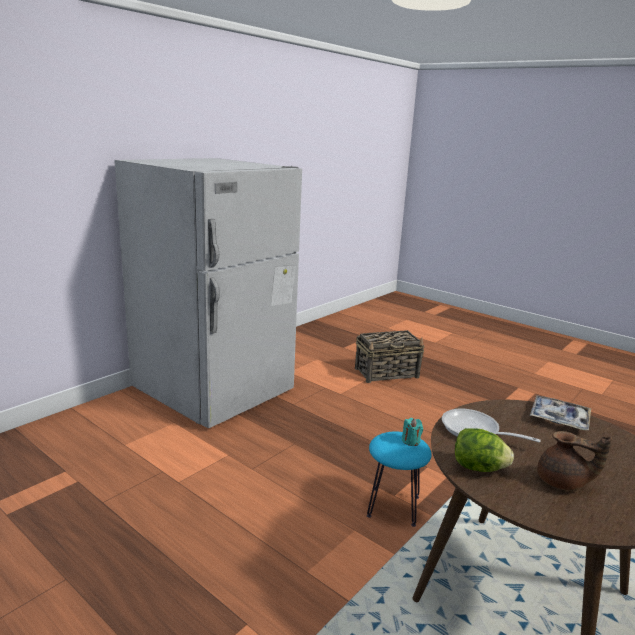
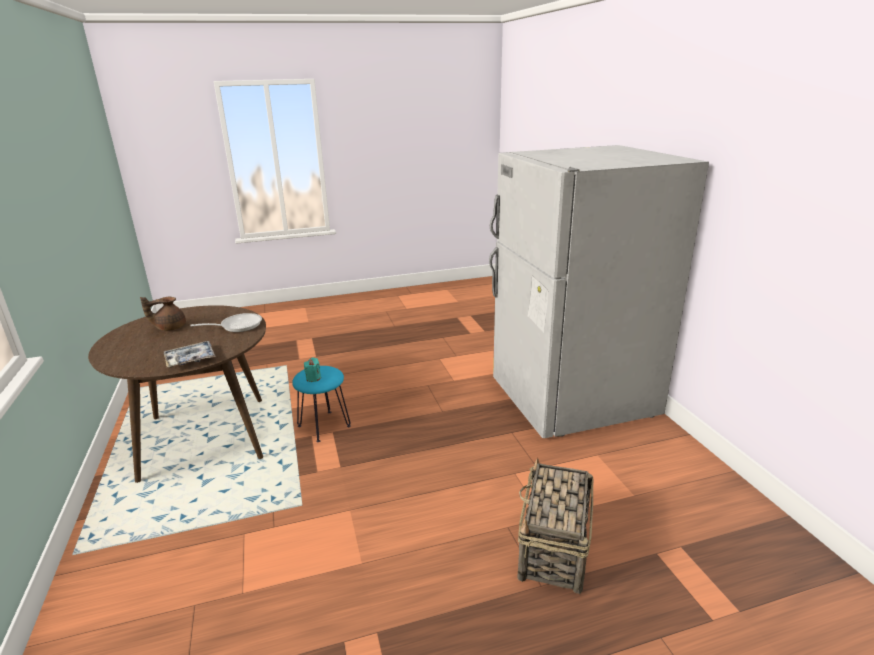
camera: 125 degrees right, 5 degrees up
lettuce [455,428,514,472] -> none

